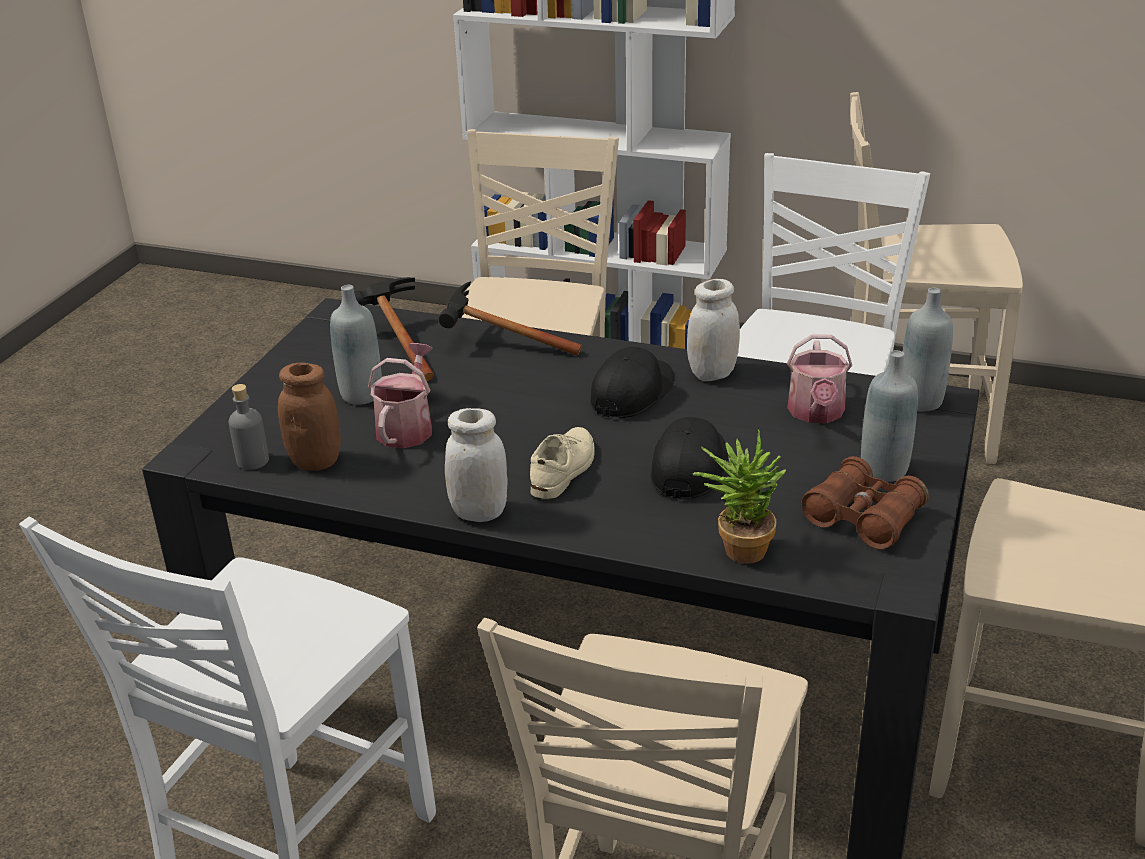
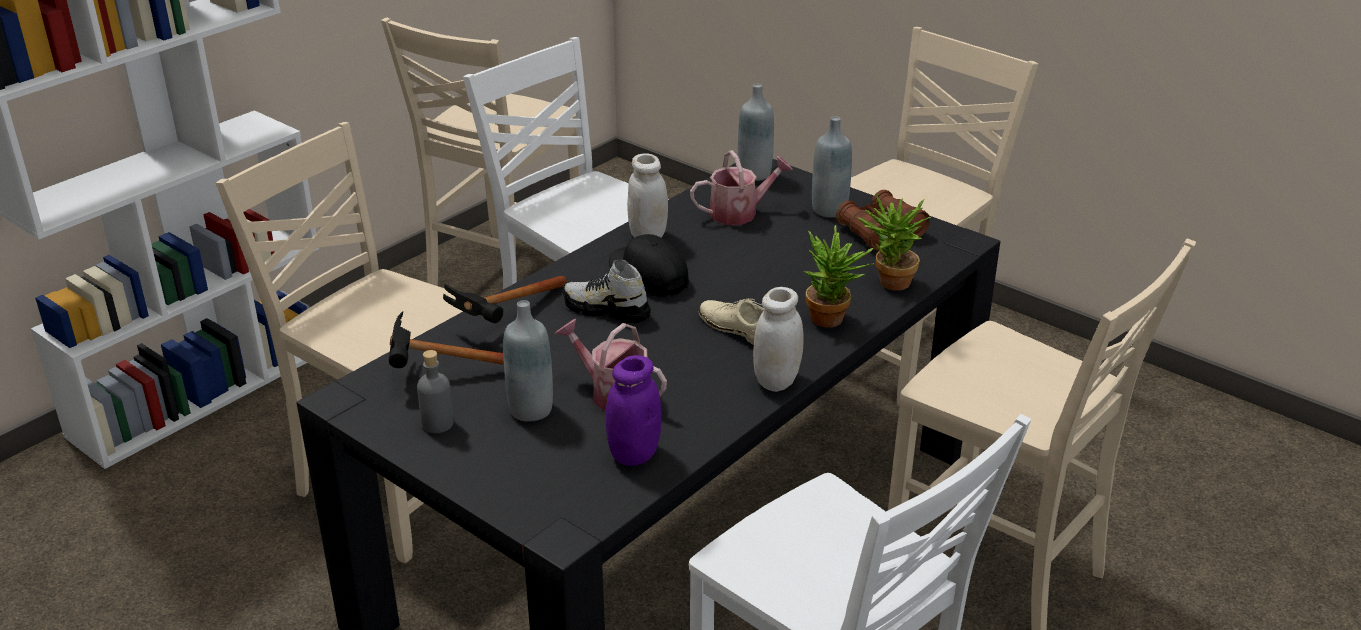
camera: 70 degrees left, 0 degrees up
grey bottle [228,384,269,470] -> grey bottle moved to [417,350,454,433]
brown jar [278,363,341,471] -> purple jar [605,355,662,466]
black cap [651,417,728,499] -> none
watering can [787,334,852,423] -> watering can turned 45 degrees counterclockwise [690,150,793,225]
none -> shoe [562,260,651,323]
none -> potted plant [804,225,874,327]

